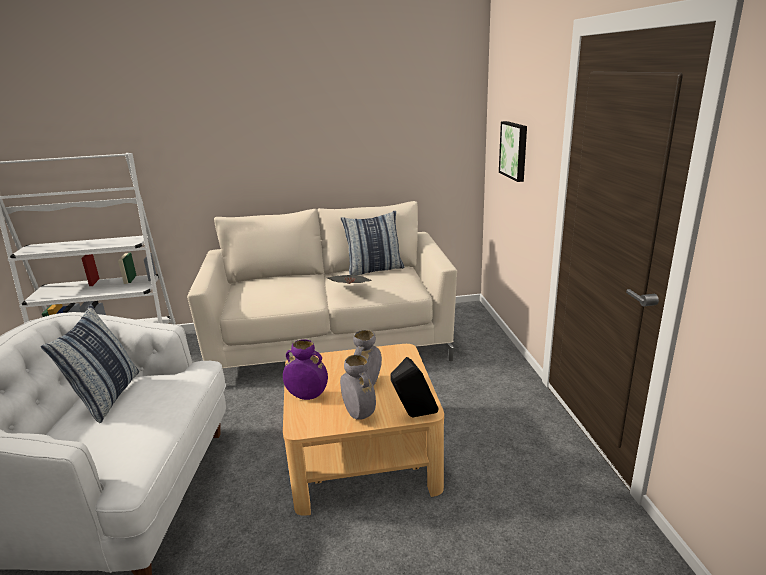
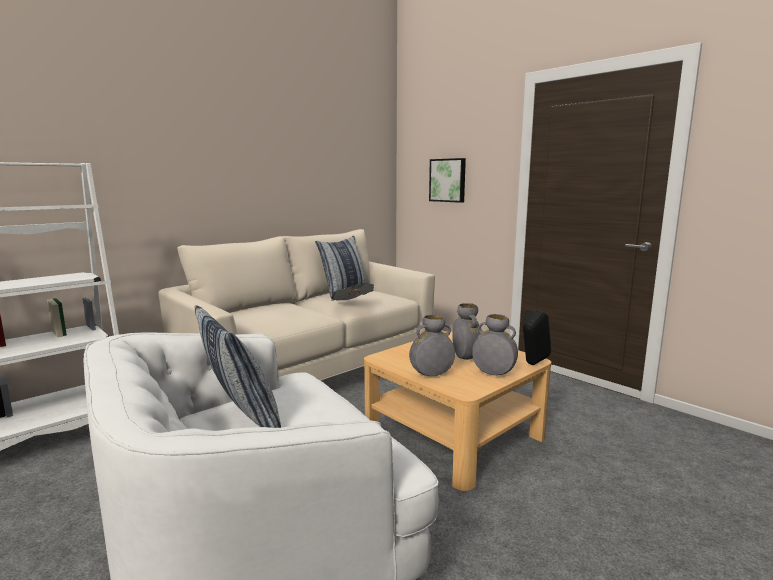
camera: 35 degrees left, 10 degrees down
purple vase [283,339,328,400] -> grey vase [409,315,455,376]

